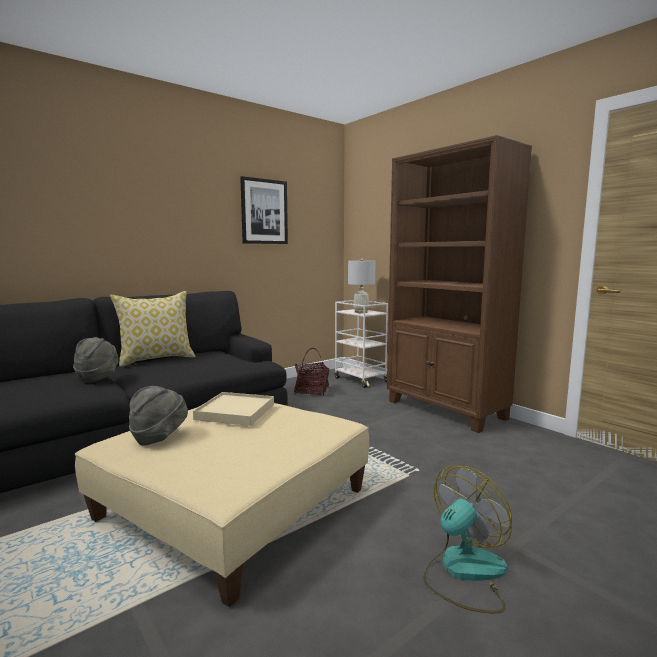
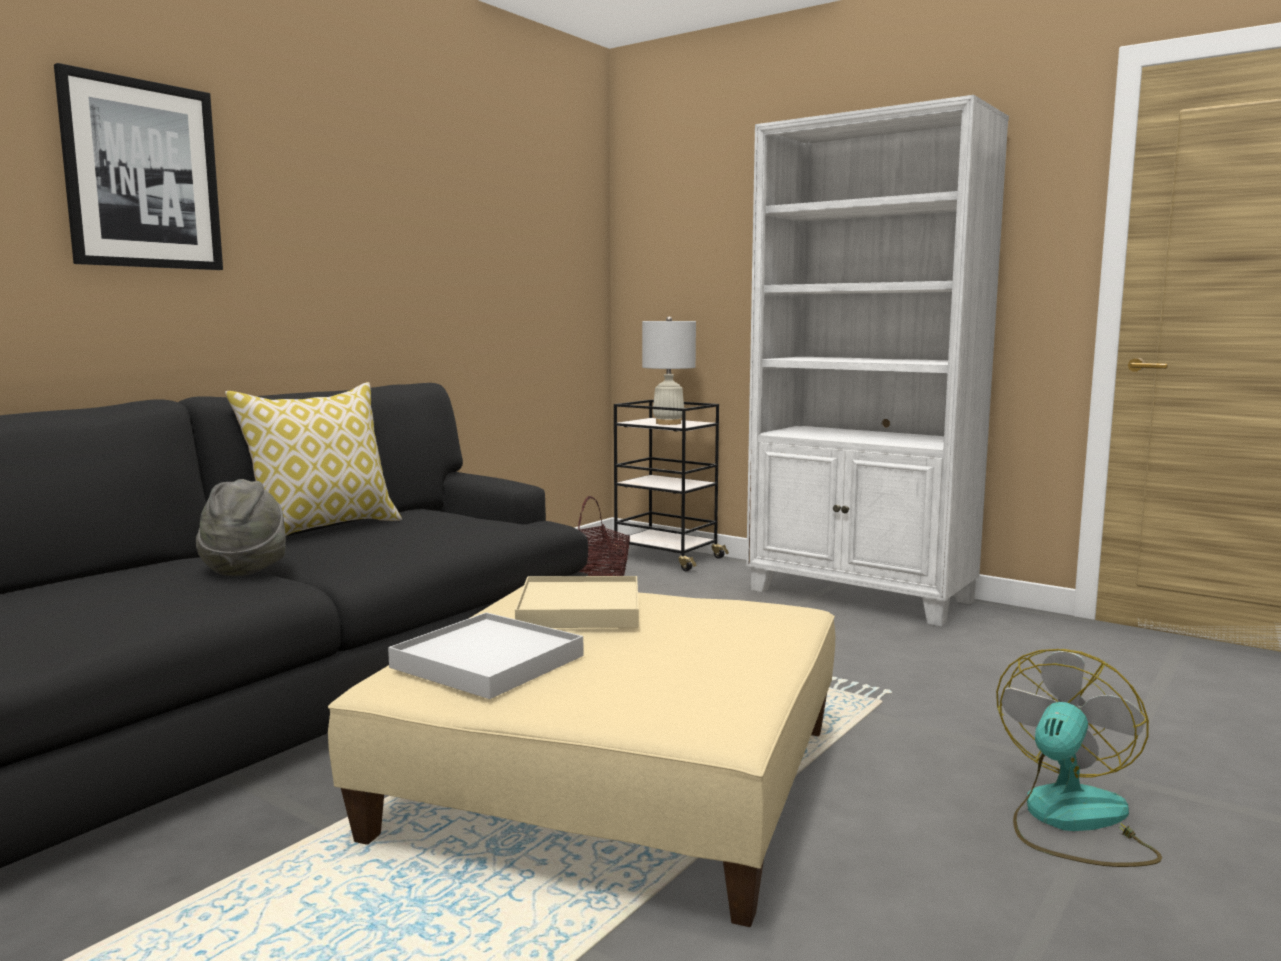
camera: 15 degrees left, 0 degrees up
grey hat [129,386,188,445] -> white tray [388,612,584,699]
picture [240,176,288,244] -> picture moved to [54,63,223,270]
white cart [334,300,388,388] -> black cart [614,400,729,571]
brown bookcase [387,135,532,433] -> white bookcase [746,95,1009,627]

